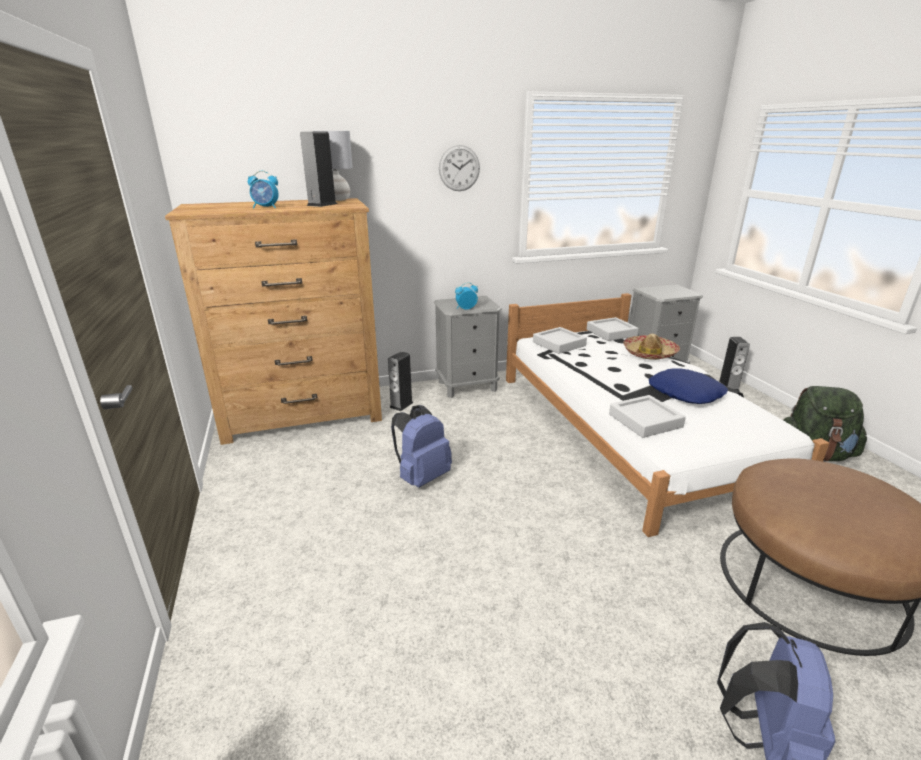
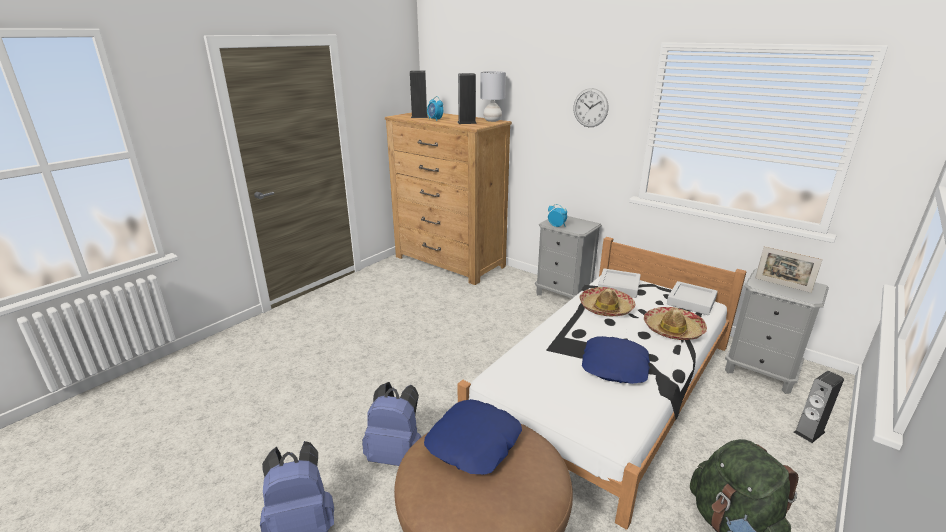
camera: 55 degrees right, 0 degrees up
speaker [388,351,414,411] -> speaker moved to [410,71,428,118]
blue backpack [391,405,452,488] -> blue backpack moved to [362,382,421,466]
grey tray [609,395,686,438] -> none
none -> blue pillow [424,399,522,475]
none -> hat [580,287,635,316]
none -> picture frame [755,246,823,293]

